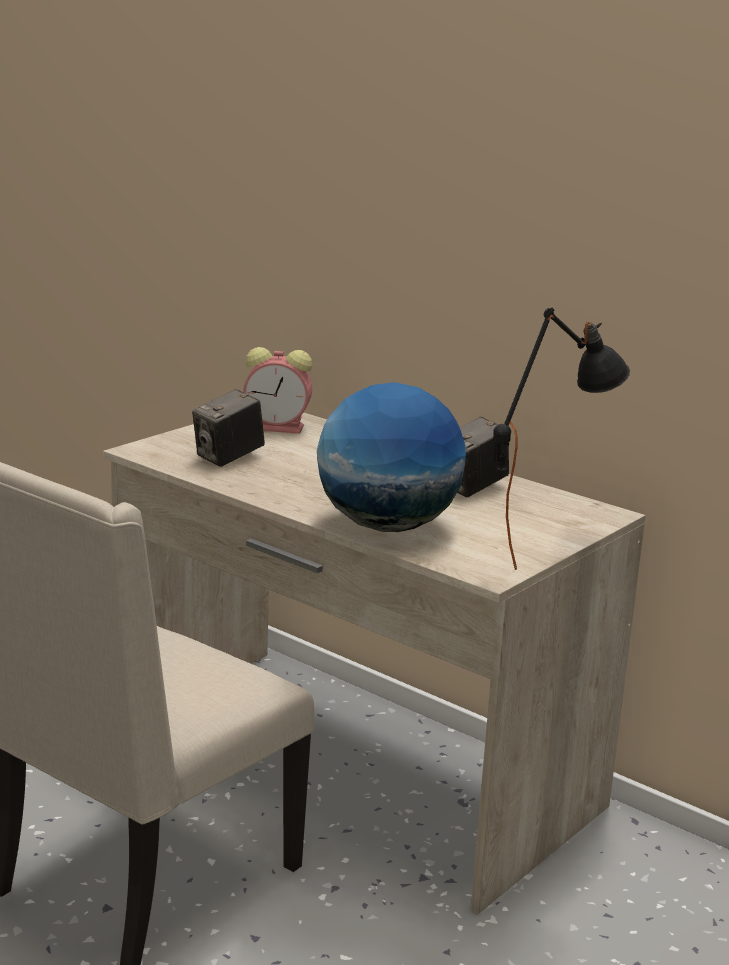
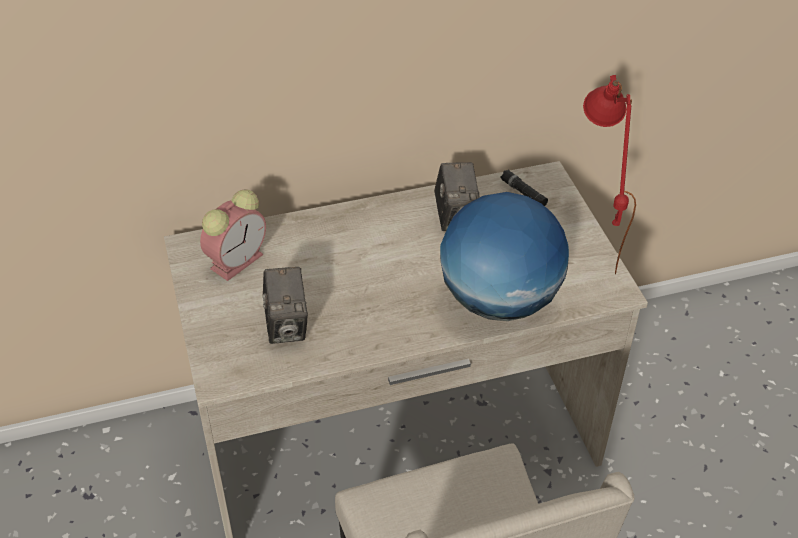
camera: 55 degrees left, 25 degrees up
black table lamp [493,307,630,570] -> red table lamp [583,75,636,274]
none -> black flashlight [501,170,548,206]

